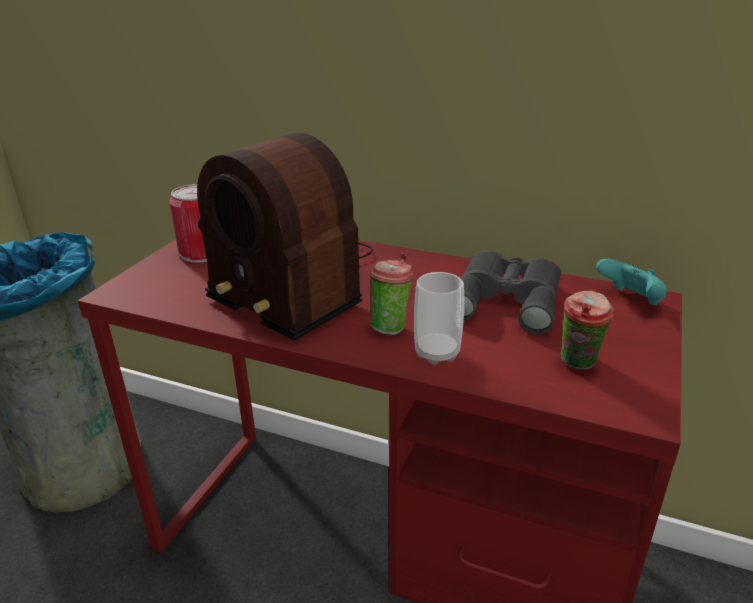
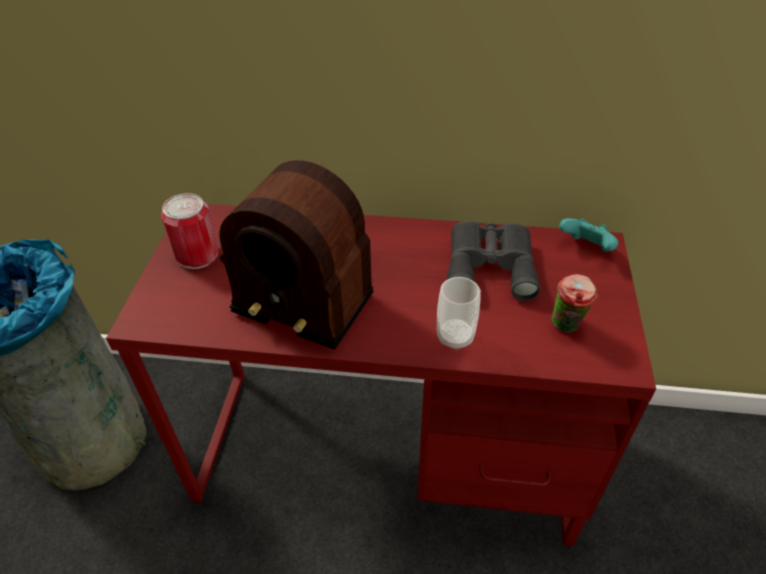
camera: 15 degrees left, 15 degrees up
cup [369,253,414,335] -> none

